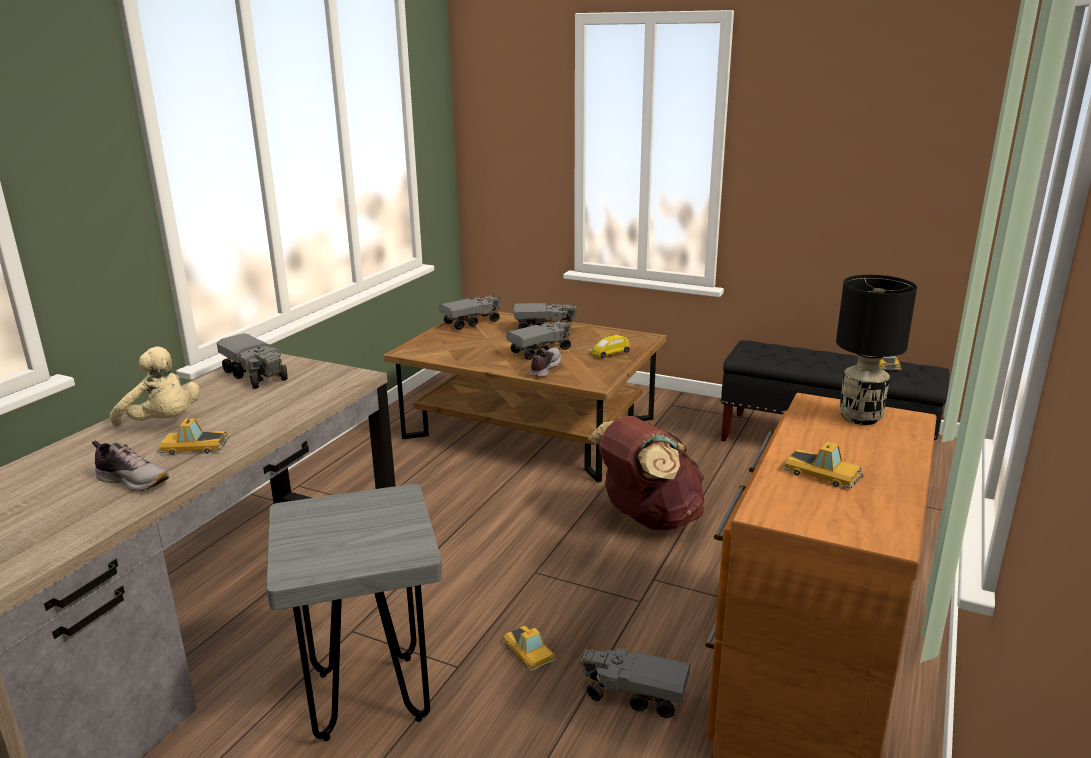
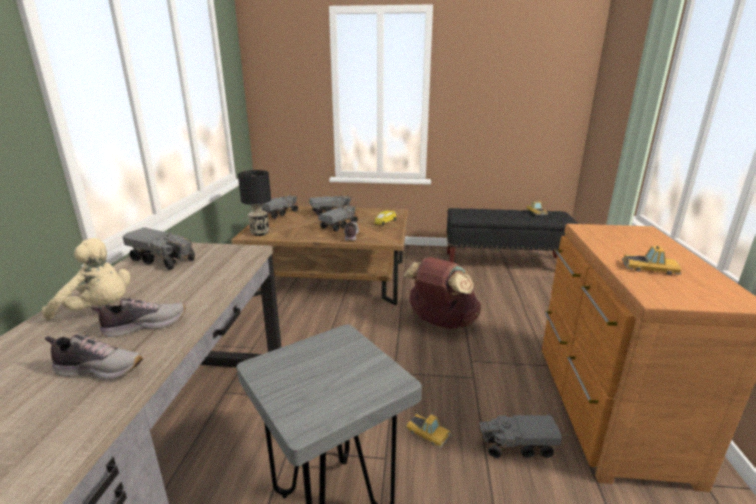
camera: 20 degrees left, 0 degrees up
toy car [158,418,229,455] -> shoe [91,298,186,337]
black table lamp [836,275,917,425] -> black table lamp moved to [238,170,271,236]

